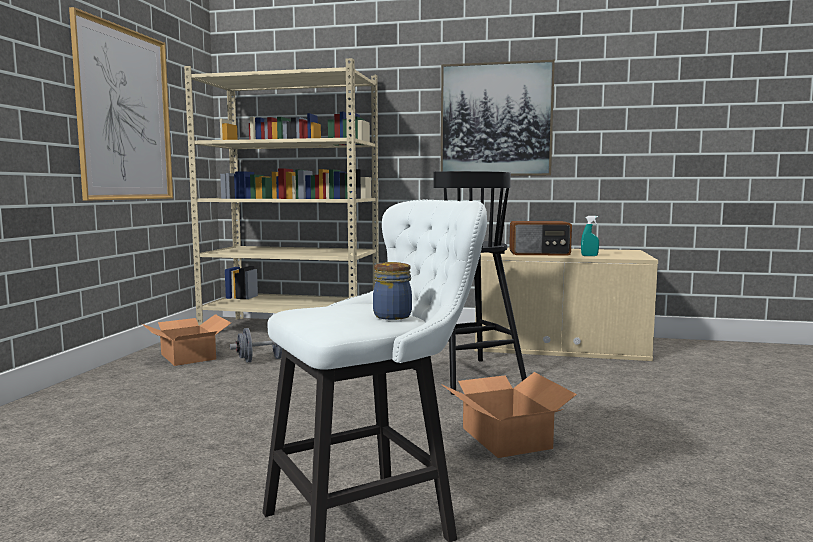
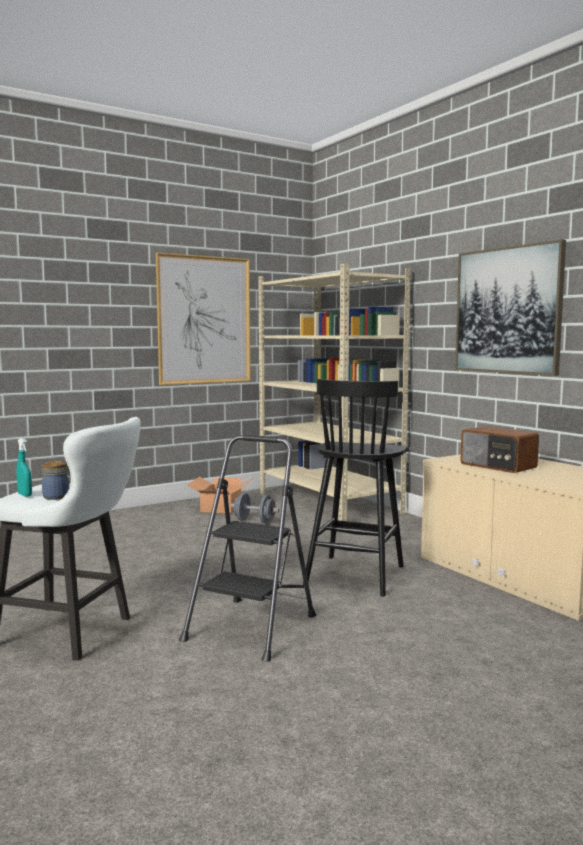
camera: 45 degrees right, 0 degrees up
cardboard box [441,372,577,458] -> black step ladder [179,435,316,662]
turquoise spray bottle [581,216,599,256] -> turquoise spray bottle moved to [17,438,32,497]

